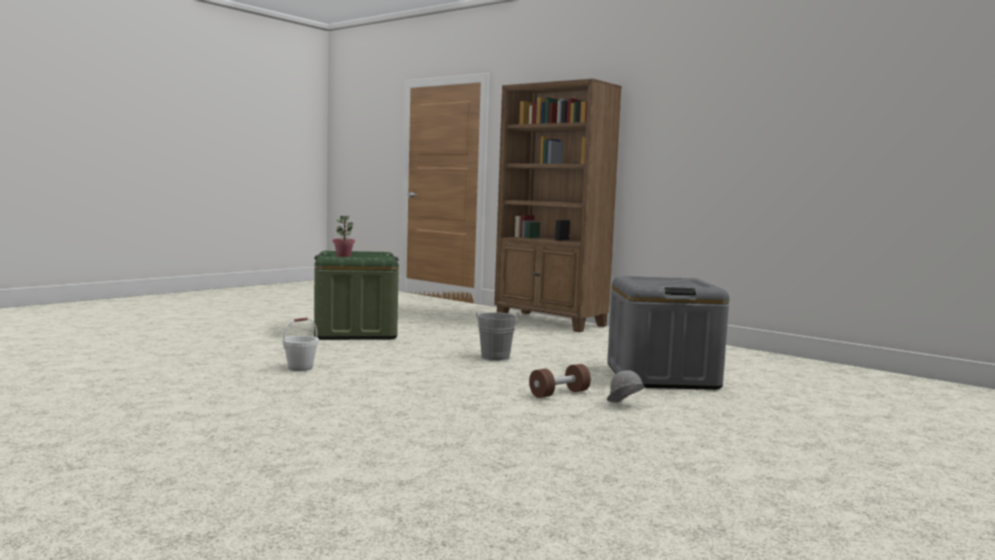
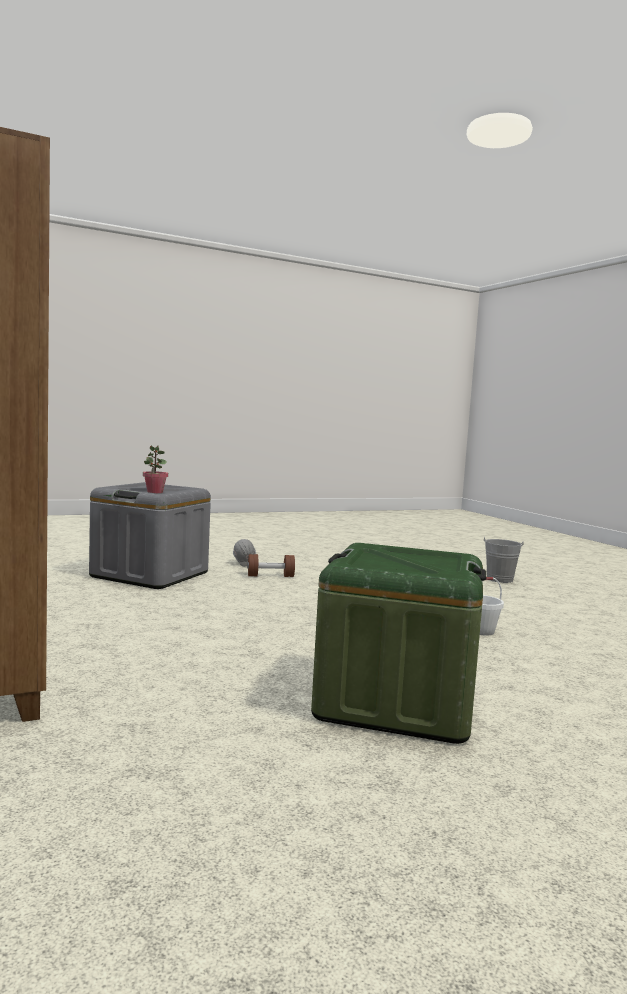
camera: 155 degrees left, 0 degrees up
potted plant [333,215,355,257] -> potted plant moved to [143,445,168,493]
grey bucket [476,312,518,361] -> grey bucket moved to [484,537,524,583]

